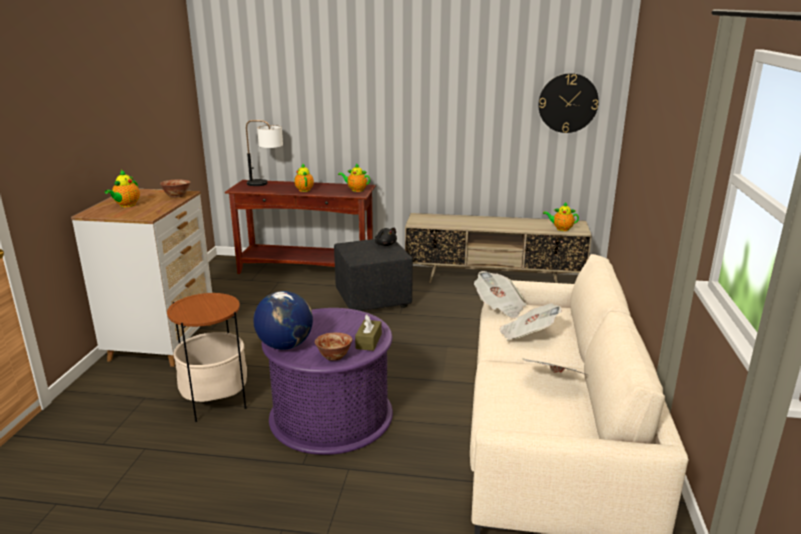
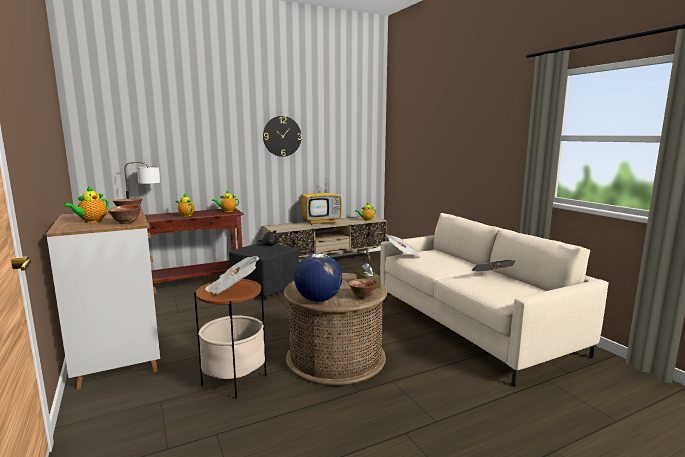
camera: 35 degrees left, 10 degrees down
teapot [105,170,140,207] -> teapot turned 45 degrees clockwise [63,186,109,223]
purple coffee table [262,308,393,455] -> brown coffee table [284,273,387,386]
newspaper [499,303,562,341] -> newspaper moved to [205,256,259,295]
wall clock [538,73,599,133] -> wall clock moved to [263,116,302,157]
none -> bowl [107,205,141,224]
none -> television [301,183,342,225]

